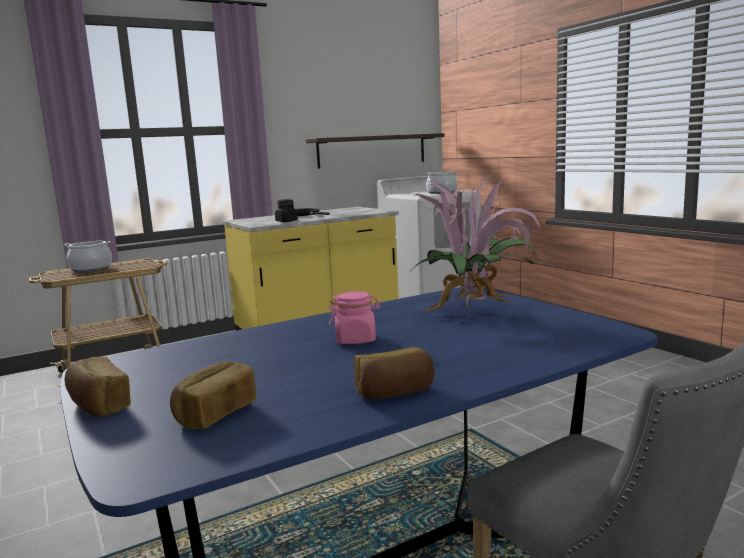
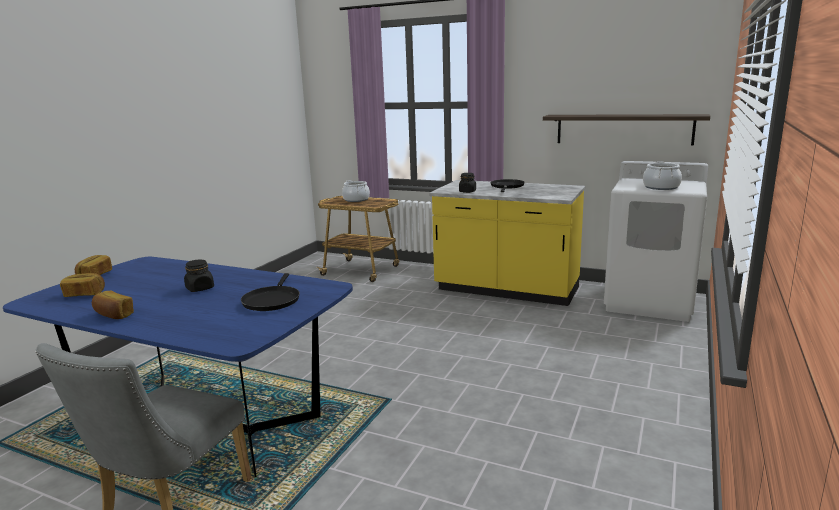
camera: 55 degrees right, 5 degrees up
pink jar [329,291,381,344] -> black jar [184,260,214,292]
potted plant [412,172,540,317] -> black frying pan [241,273,300,311]

